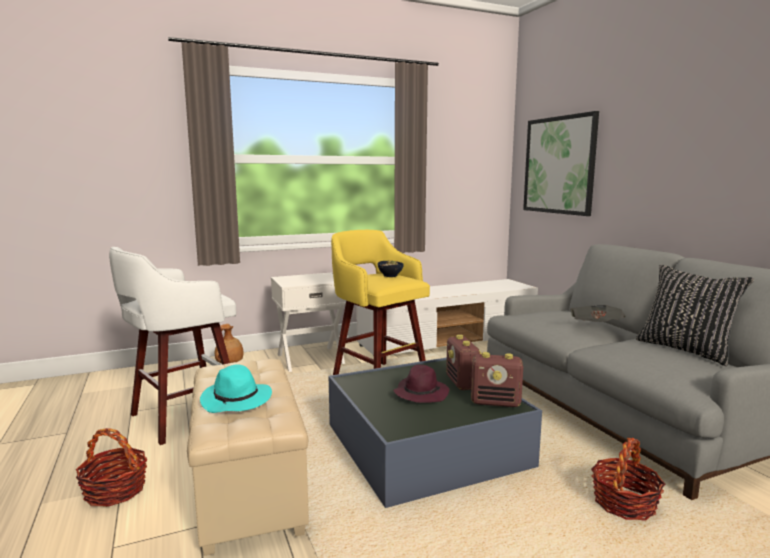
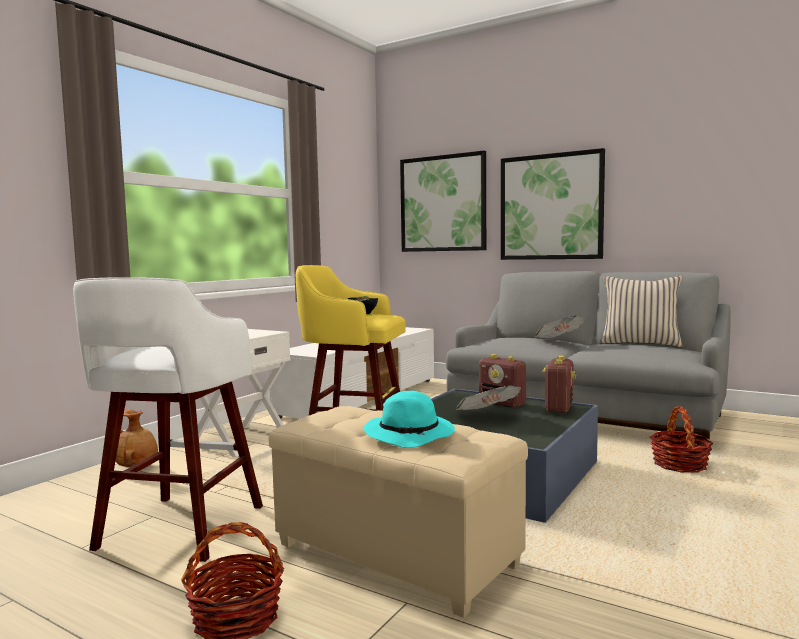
camera: 35 degrees left, 5 degrees down
purple hat [393,365,449,403] -> newspaper [456,385,521,410]
radio [471,352,523,407] -> radio turned 45 degrees counterclockwise [542,356,576,413]
black pillow [636,265,754,366] -> beige pillow [600,276,683,347]
none -> picture [501,148,605,260]

